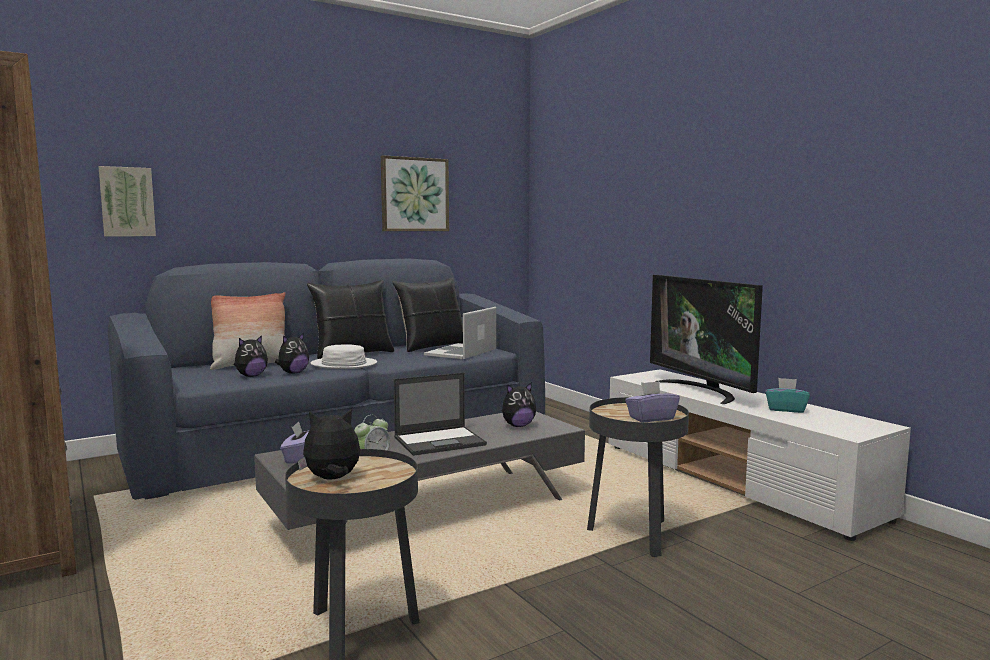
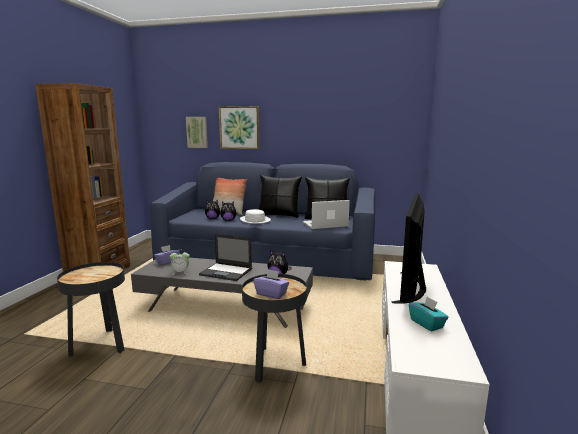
camera: 45 degrees right, 5 degrees up
plush toy [298,408,360,479] -> none
picture [381,155,449,231] -> picture moved to [219,106,260,149]

